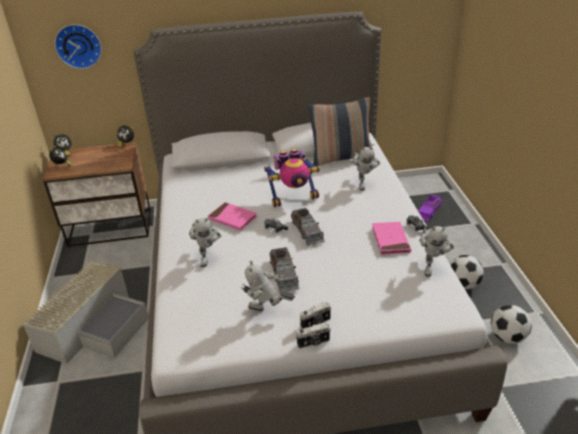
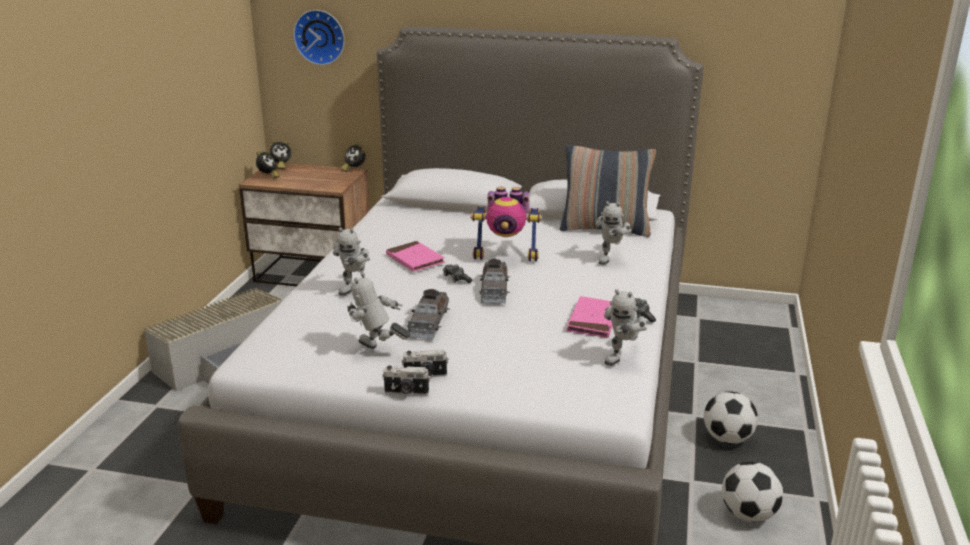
camera: 20 degrees right, 10 degrees down
purple toy car [418,194,442,222] -> none

